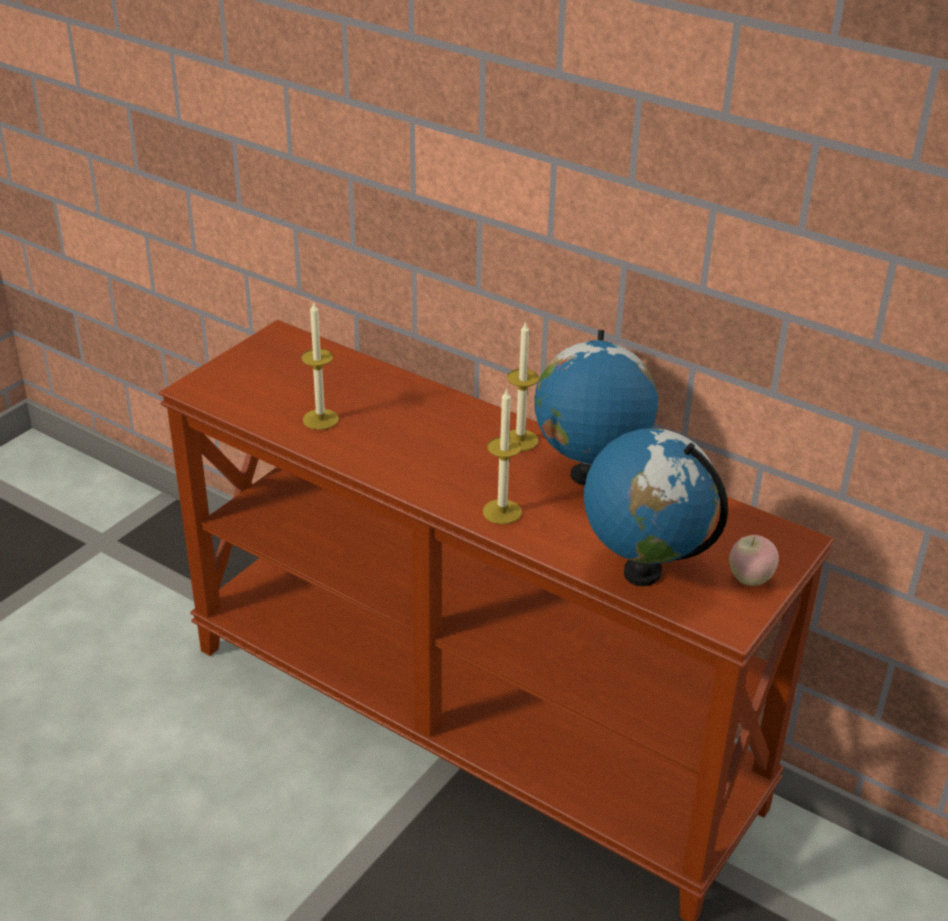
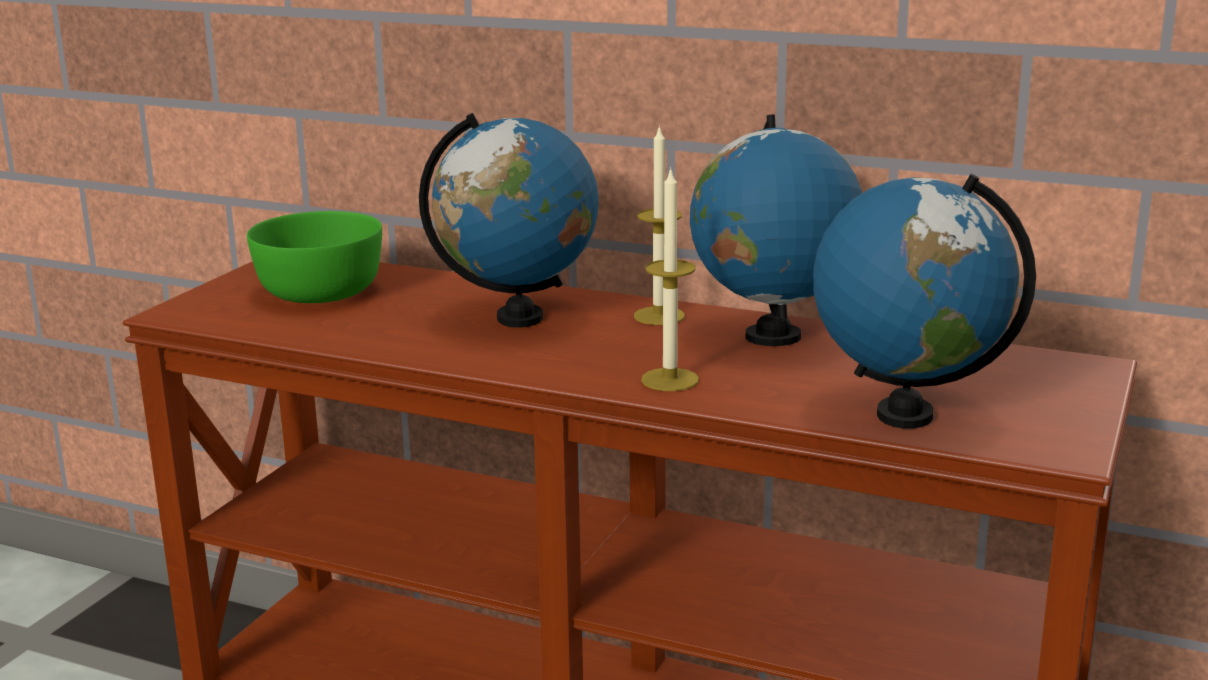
camera: 10 degrees left, 15 degrees down
candle [301,301,339,430] -> none
apple [729,535,779,586] -> none
none -> green bowl [247,211,382,303]
none -> globe [419,113,599,328]

